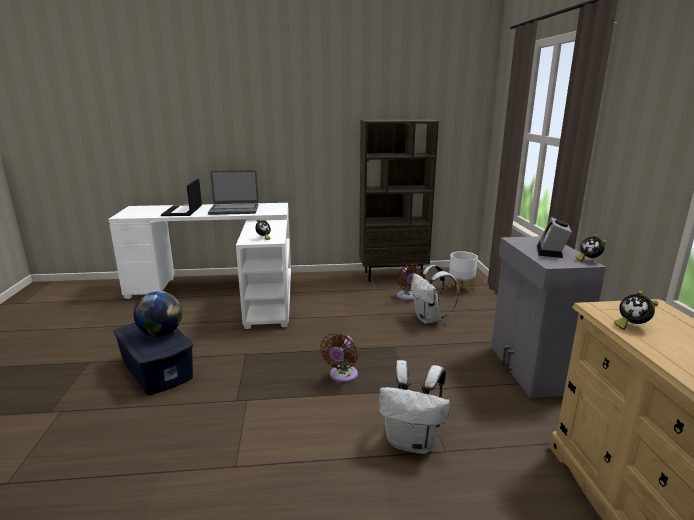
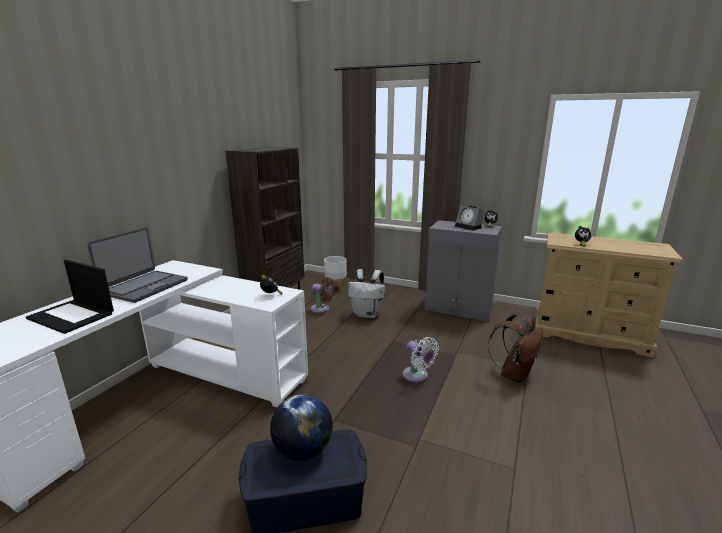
camera: 60 degrees left, 0 degrees up
brown fan [320,333,358,383] -> white fan [403,337,439,383]
white backpack [379,360,450,454] -> brown backpack [487,314,543,383]

